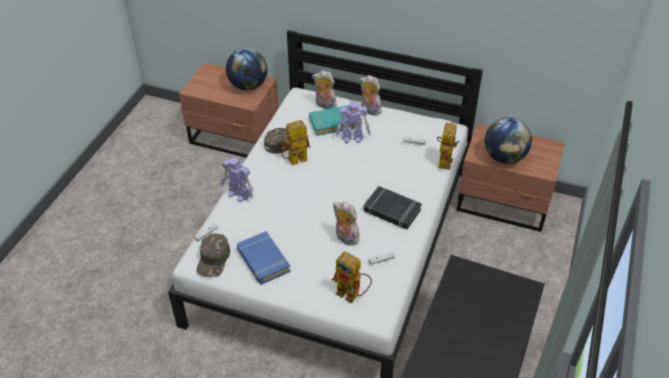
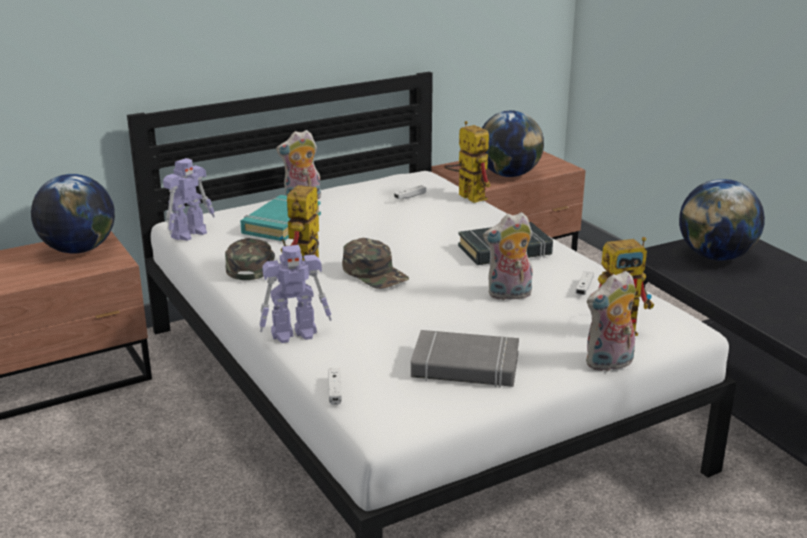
camera: 50 degrees left, 20 degrees down
green cap [196,234,230,277] -> green cap moved to [342,238,409,289]
blue book [237,231,291,285] -> grey book [411,330,519,387]
plush toy [312,70,337,109] -> plush toy moved to [586,271,636,372]
toy robot [336,102,370,143] -> toy robot moved to [163,158,215,241]
none -> globe [679,179,765,261]

